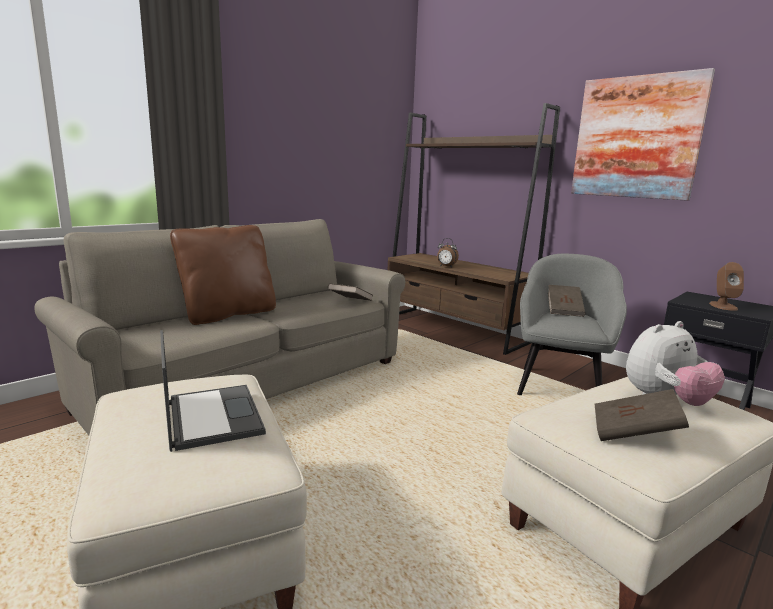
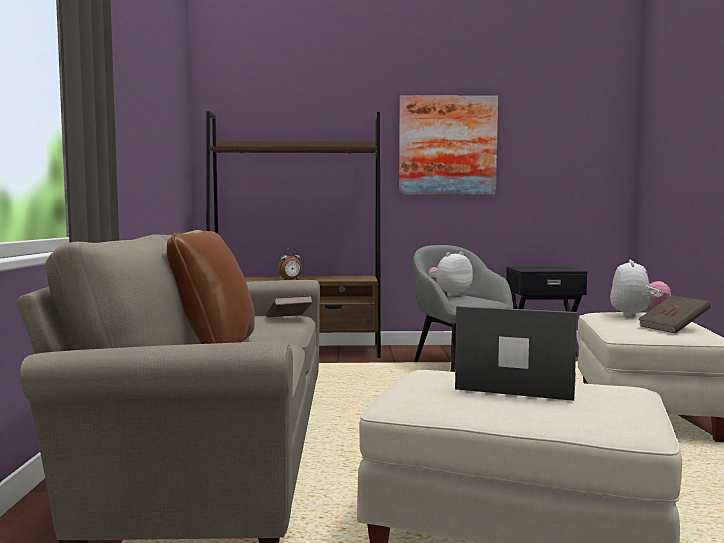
camera: 45 degrees left, 10 degrees down
brown book [548,285,585,317] -> plush toy [429,252,473,296]
brown speaker [709,262,744,311] -> none

